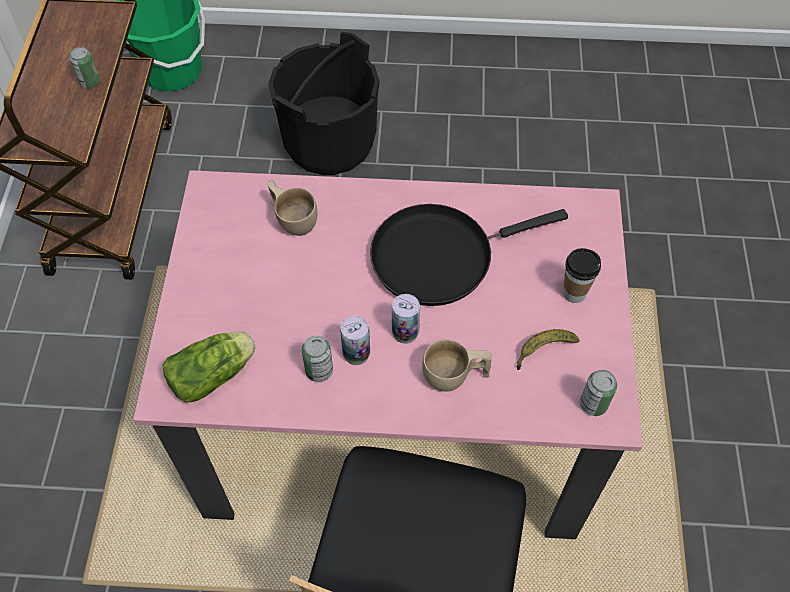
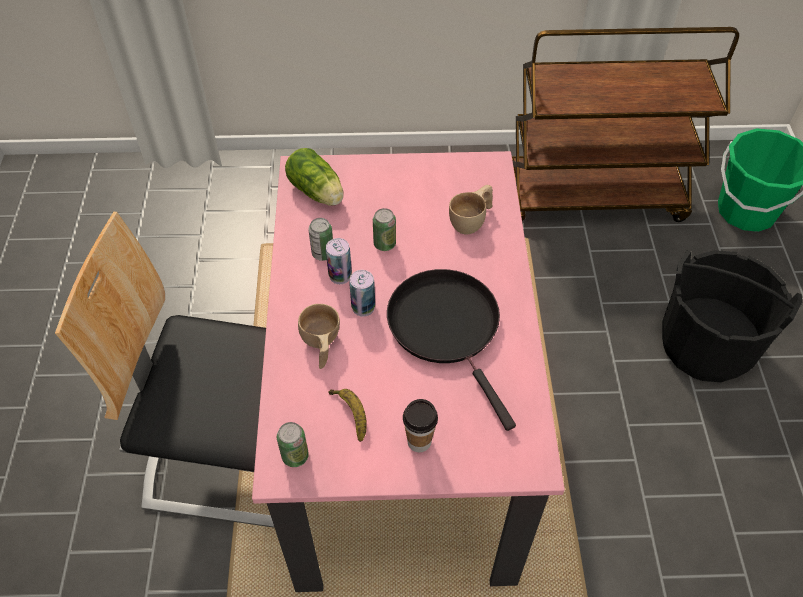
camera: 85 degrees right, 5 degrees down
can [70,47,100,88] -> can moved to [373,208,396,251]

